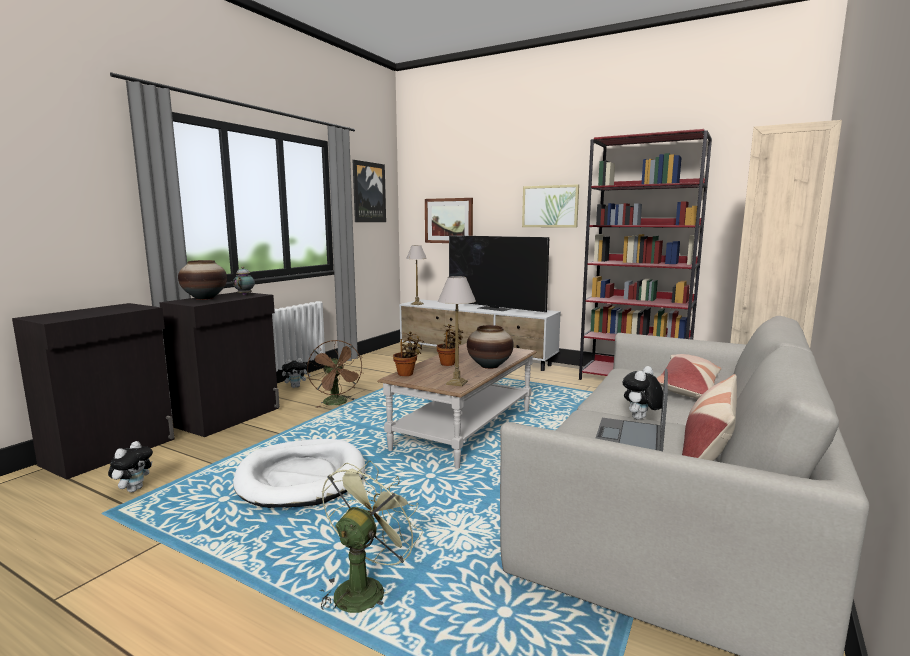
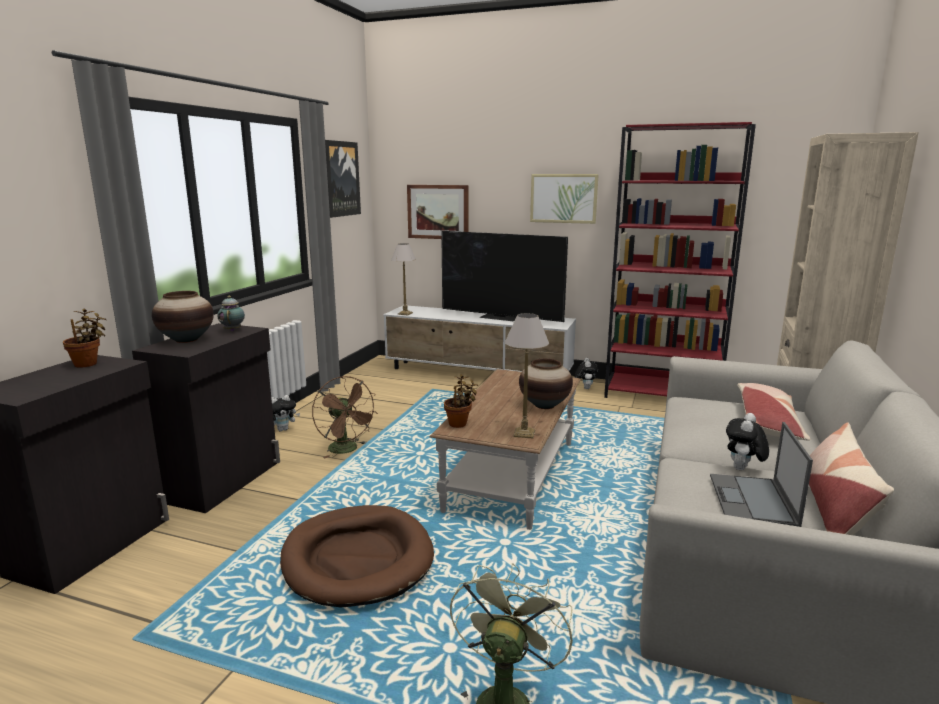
camera: 10 degrees left, 5 degrees up
plush toy [108,441,153,492] -> plush toy moved to [574,358,598,389]
white dog bed [233,439,365,508] -> brown dog bed [280,505,434,608]
potted plant [437,324,463,366] -> potted plant moved to [63,309,106,368]

